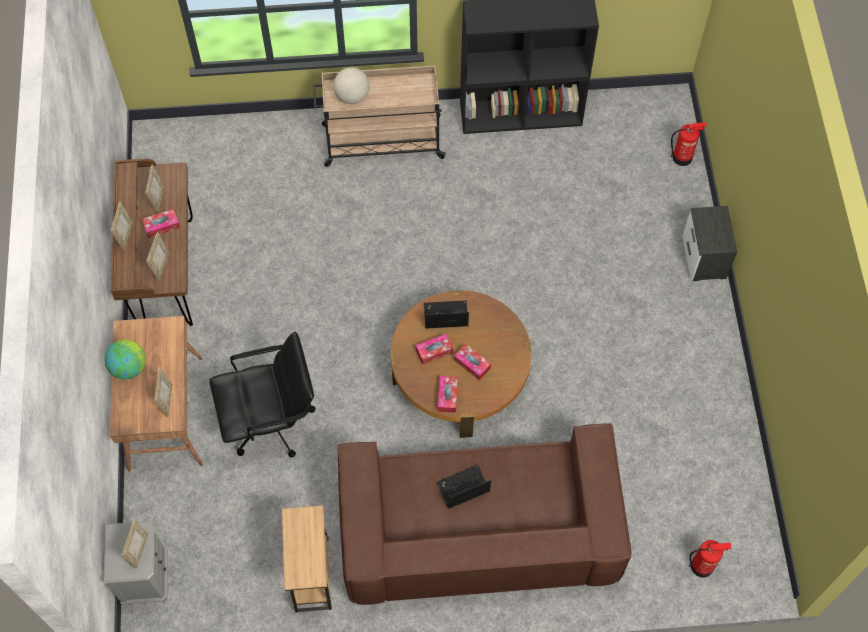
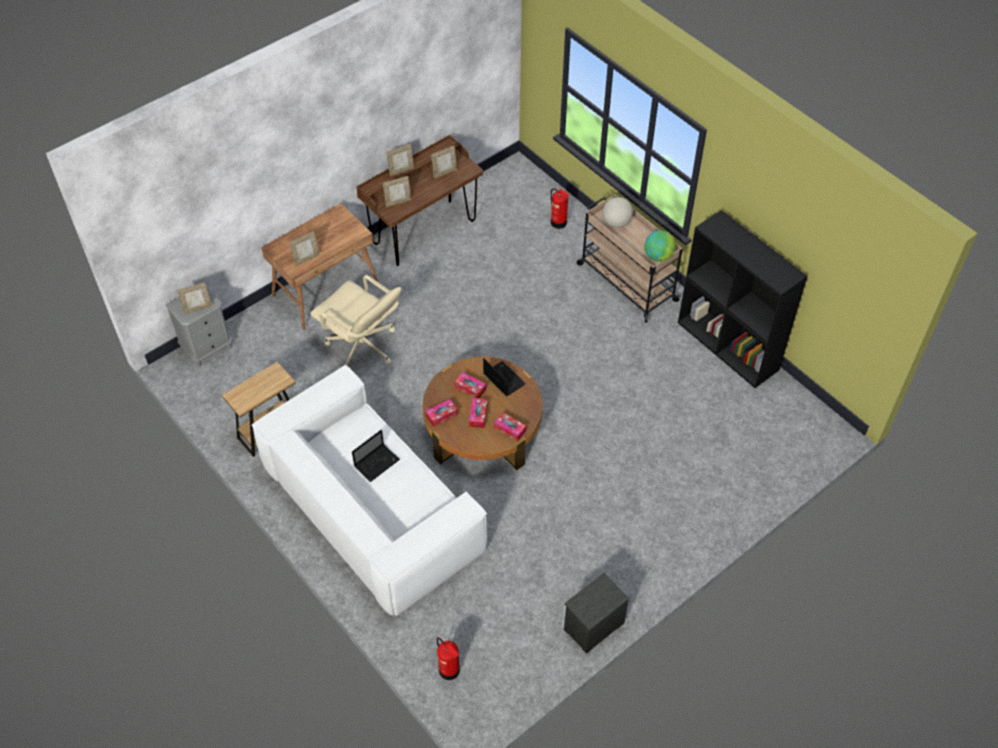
camera: 55 degrees right, 10 degrees down
globe [105,339,146,380] -> globe moved to [644,230,676,261]
tissue box [142,209,180,238] -> tissue box moved to [494,412,526,441]
black office chair [209,332,315,458] -> beige office chair [310,275,401,368]
brown sofa [338,423,631,605] -> white sofa [252,365,487,617]
laptop [436,465,491,509] -> laptop turned 105 degrees clockwise [352,430,400,482]
fire extinguisher [671,122,707,166] -> fire extinguisher moved to [551,189,569,229]
nightstand [682,206,737,281] -> nightstand moved to [562,573,629,654]

